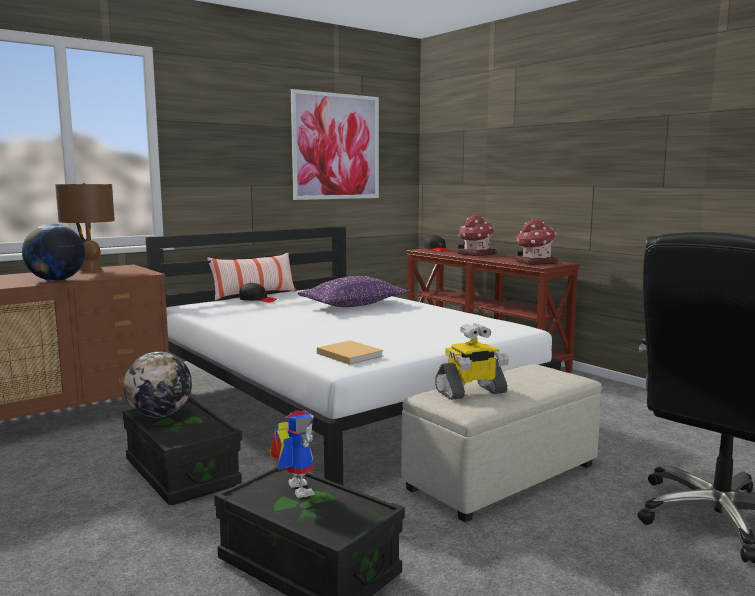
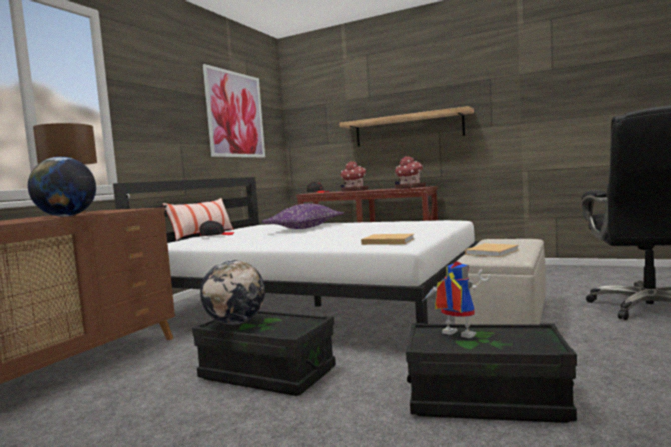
camera: 25 degrees left, 5 degrees down
toy robot [435,323,509,400] -> beige book [465,243,519,257]
none -> shelf [339,106,474,147]

